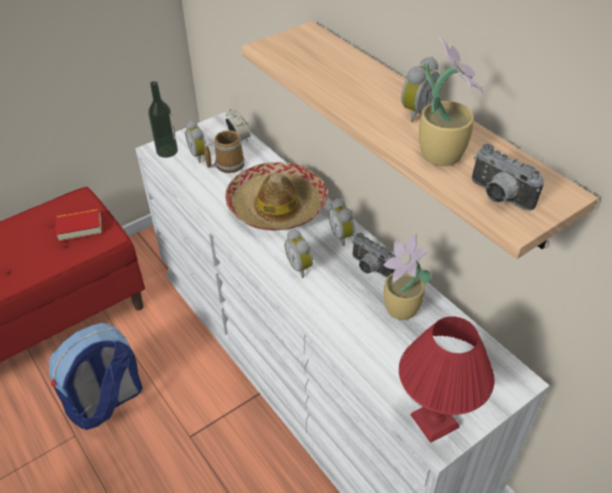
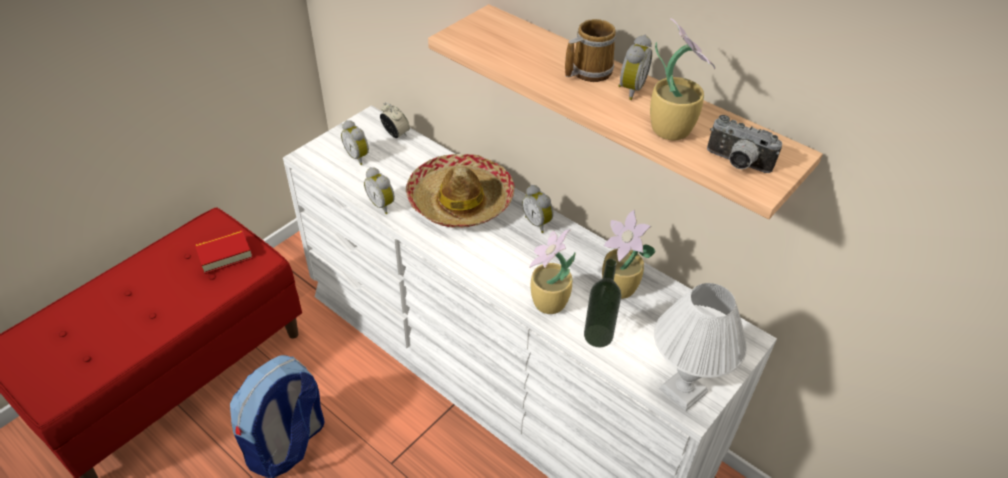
camera: 15 degrees left, 0 degrees up
bottle [148,81,178,158] -> bottle moved to [584,259,621,348]
mug [204,130,245,173] -> mug moved to [565,19,616,82]
alarm clock [285,229,313,278] -> alarm clock moved to [364,167,395,214]
camera [352,233,396,277] -> none
red table lamp [399,316,494,443] -> white table lamp [654,283,747,411]
none -> potted plant [529,229,576,314]

